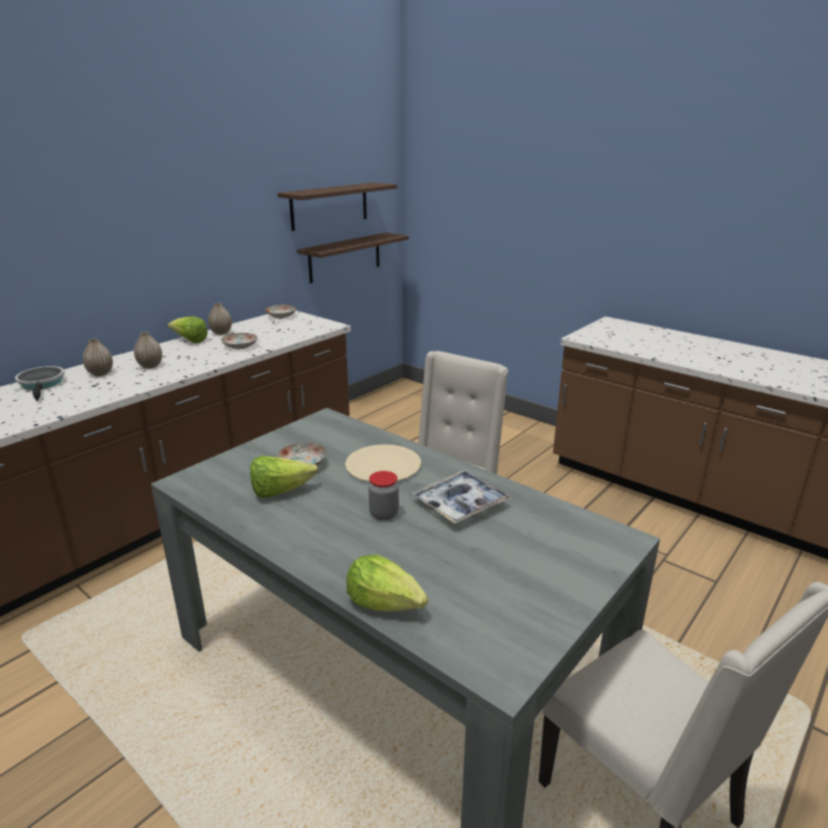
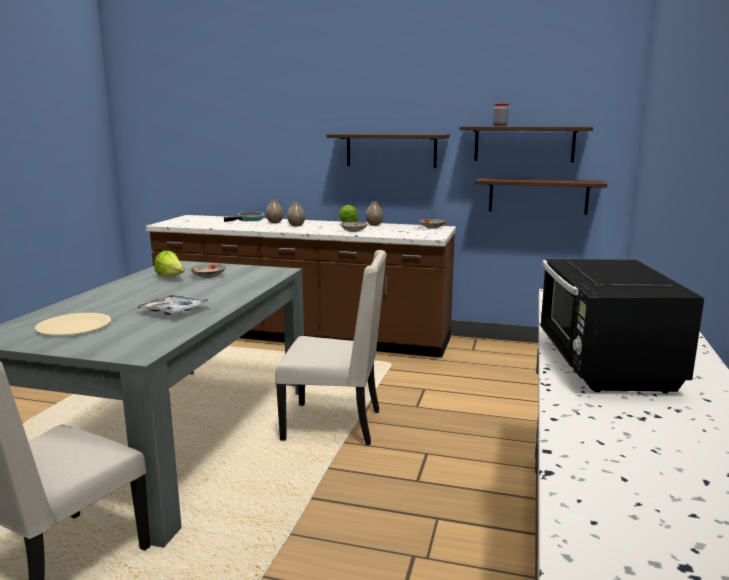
camera: 65 degrees right, 10 degrees down
beige plate [345,444,421,482] -> beige plate moved to [35,313,111,335]
lettuce [347,555,428,611] -> none
jar [368,471,399,520] -> jar moved to [493,103,509,126]
none -> shelf [327,134,450,168]
none -> black microwave [540,259,704,393]

